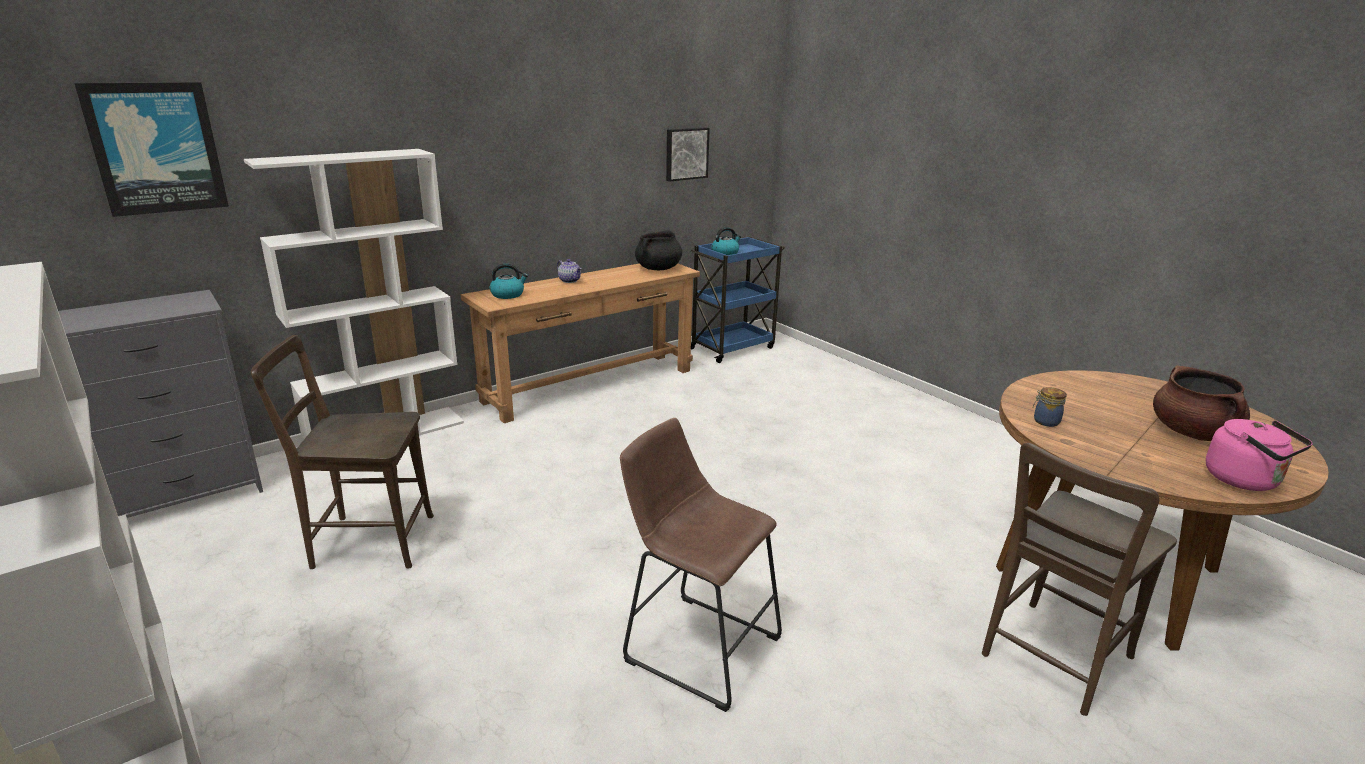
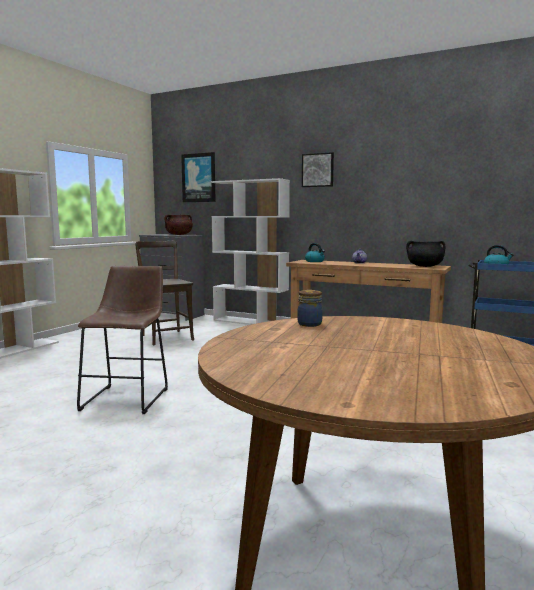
camera: 65 degrees right, 15 degrees down
picture [666,127,710,181] -> picture moved to [302,152,334,187]
brown chair [982,443,1177,716] -> none
brown cooking pot [1153,366,1250,441] -> brown cooking pot moved to [164,214,193,235]
pink kettle [1206,419,1313,491] -> none

